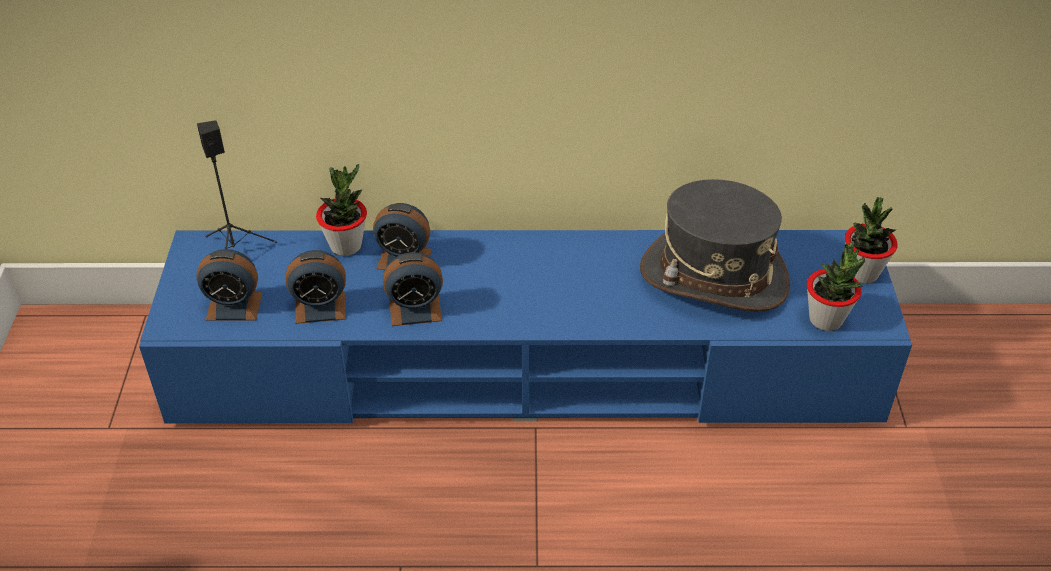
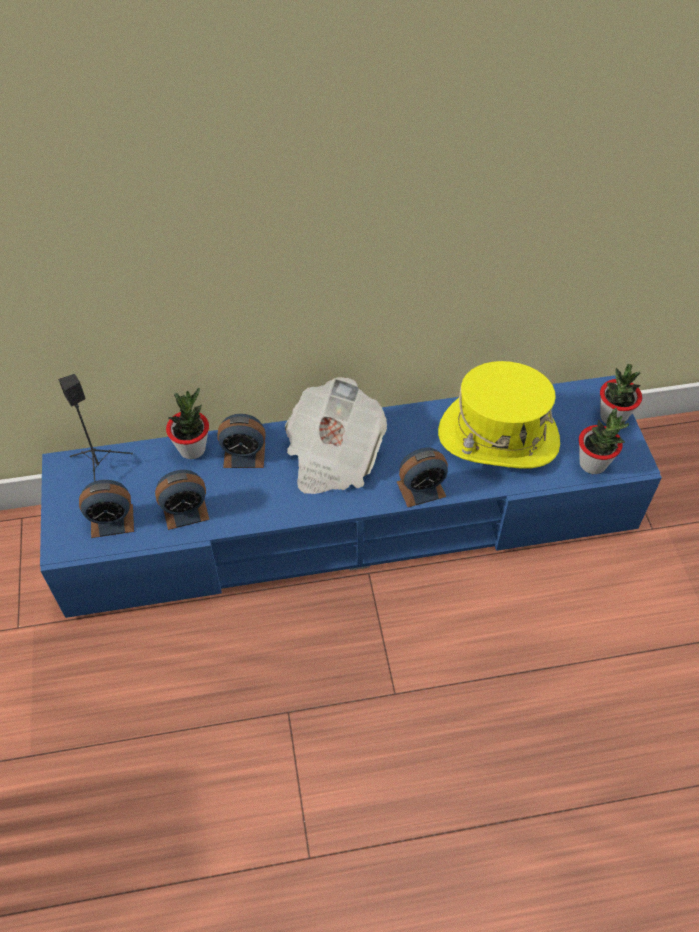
camera: 10 degrees left, 10 degrees up
alarm clock [383,252,443,326] -> alarm clock moved to [397,448,448,507]
grey hat [640,179,790,312] -> yellow hat [438,361,560,469]
none -> newspaper [285,377,387,494]

